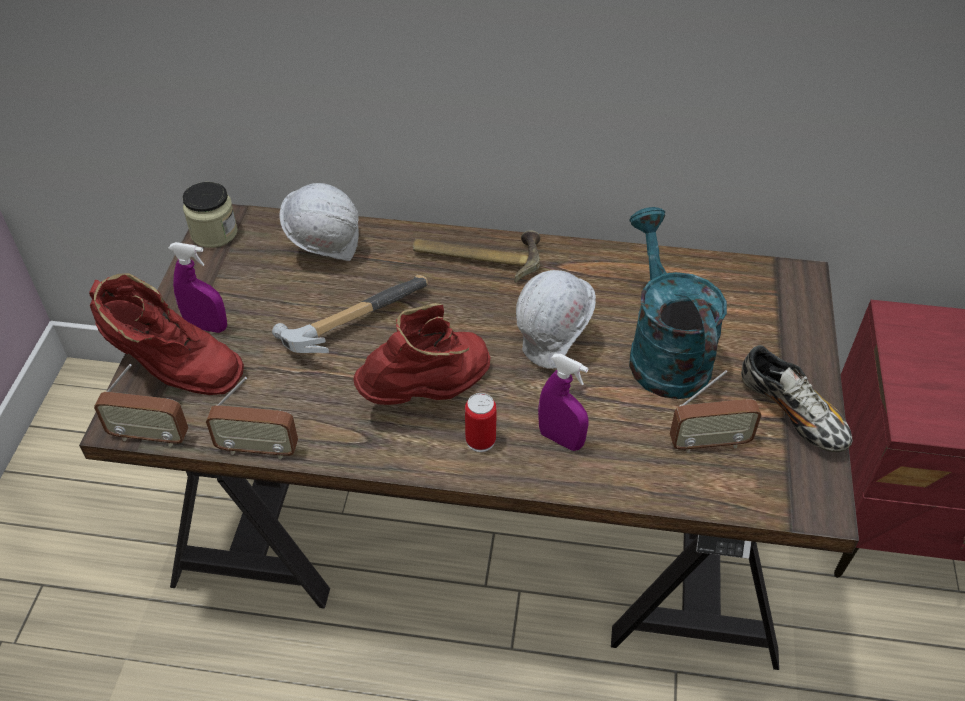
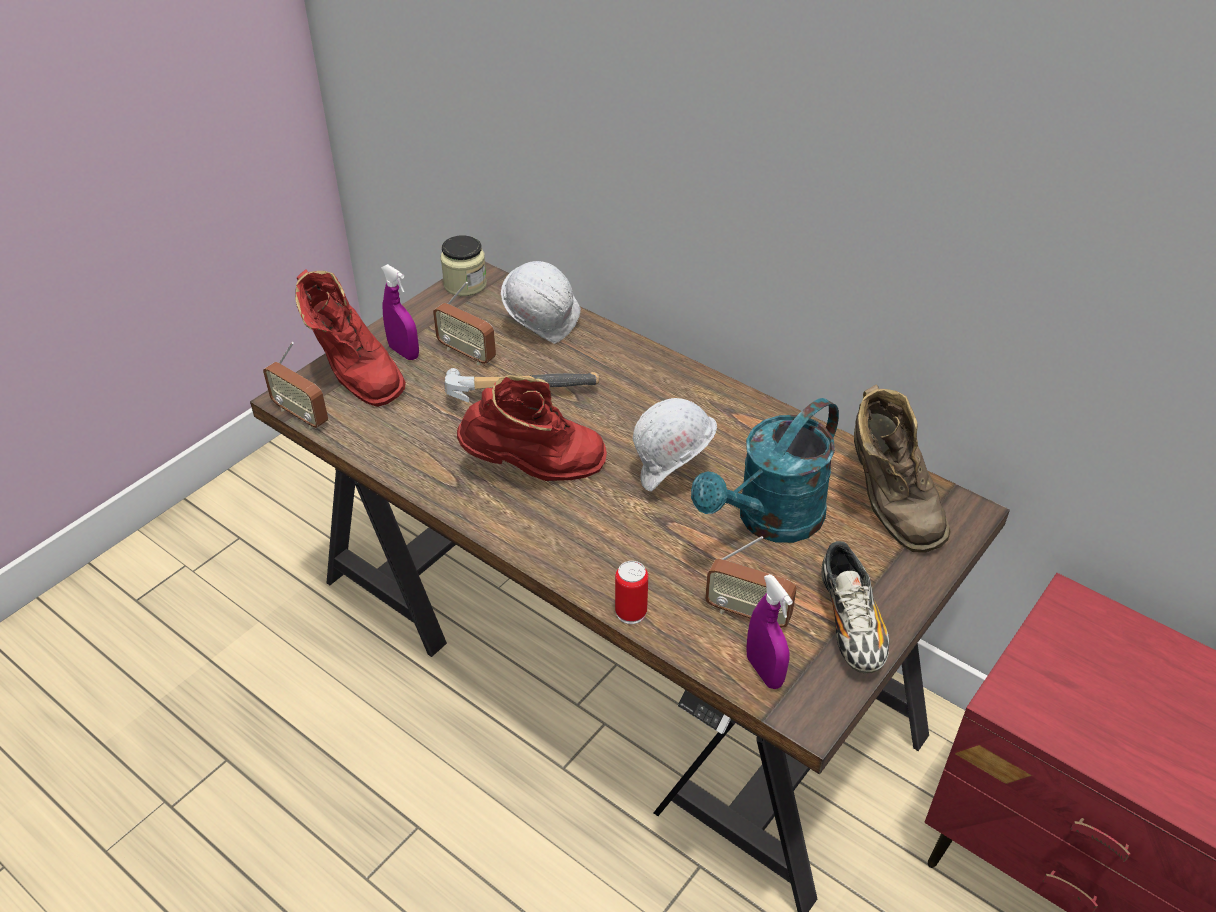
camera: 30 degrees right, 5 degrees down
radio [206,377,298,460] -> radio moved to [433,282,496,365]
hammer [413,230,540,283] -> none
can [465,393,497,452] -> can moved to [615,561,648,624]
purple spray bottle [538,354,589,451] -> purple spray bottle moved to [746,574,793,689]
turquoise watering can [629,207,727,399] -> turquoise watering can turned 150 degrees counterclockwise [691,398,839,543]
none -> brown boot [854,385,950,552]

